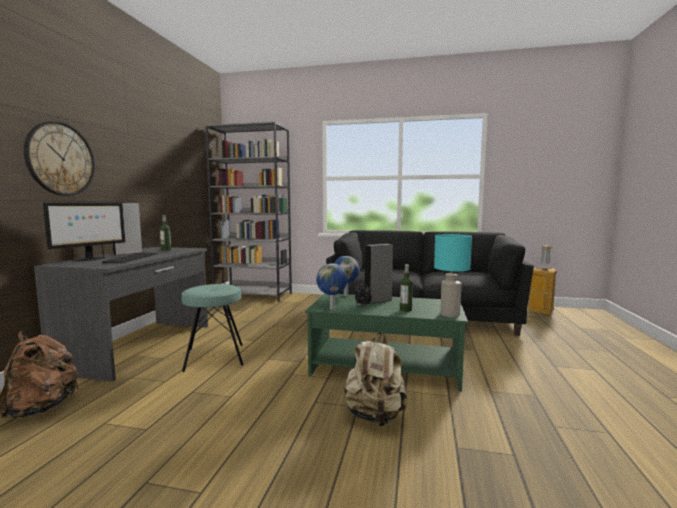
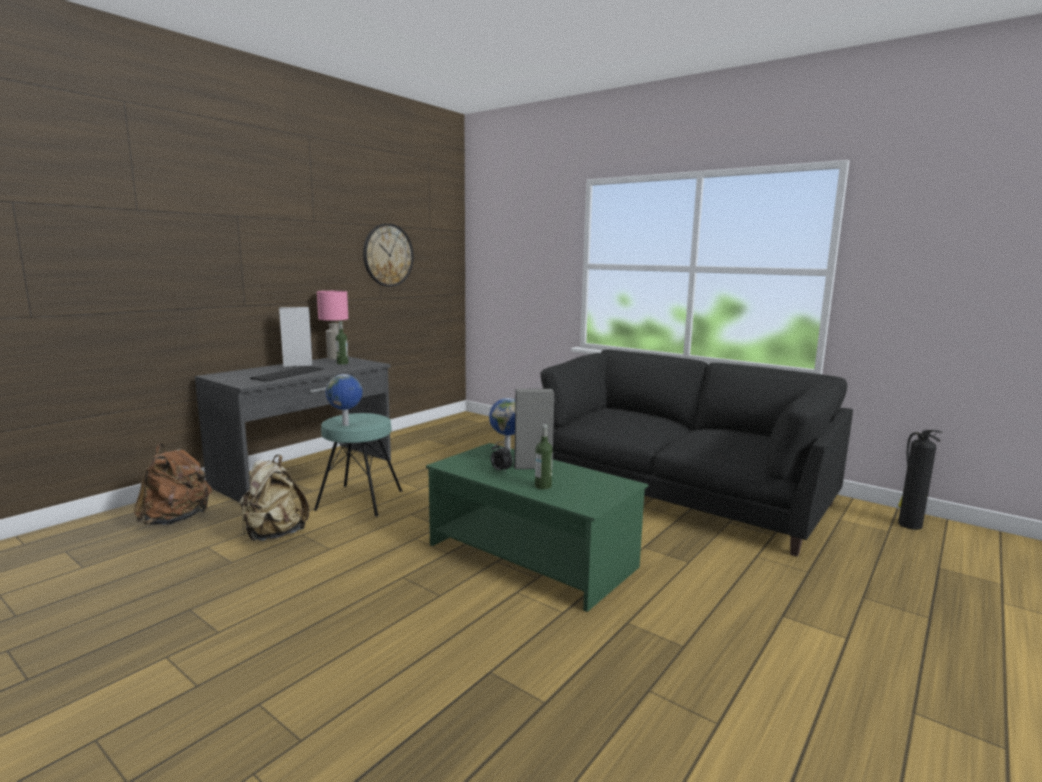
camera: 25 degrees right, 5 degrees up
wall clock [24,121,95,196] -> wall clock moved to [363,223,414,287]
monitor [43,203,125,261] -> none
grey bookcase [205,121,292,302] -> none
globe [316,263,348,310] -> globe moved to [325,374,363,426]
beige backpack [344,332,407,426] -> beige backpack moved to [239,455,309,541]
turquoise table lamp [434,234,472,317] -> none
trash can [528,245,557,315] -> fire extinguisher [898,430,942,530]
none -> pink table lamp [317,291,348,360]

